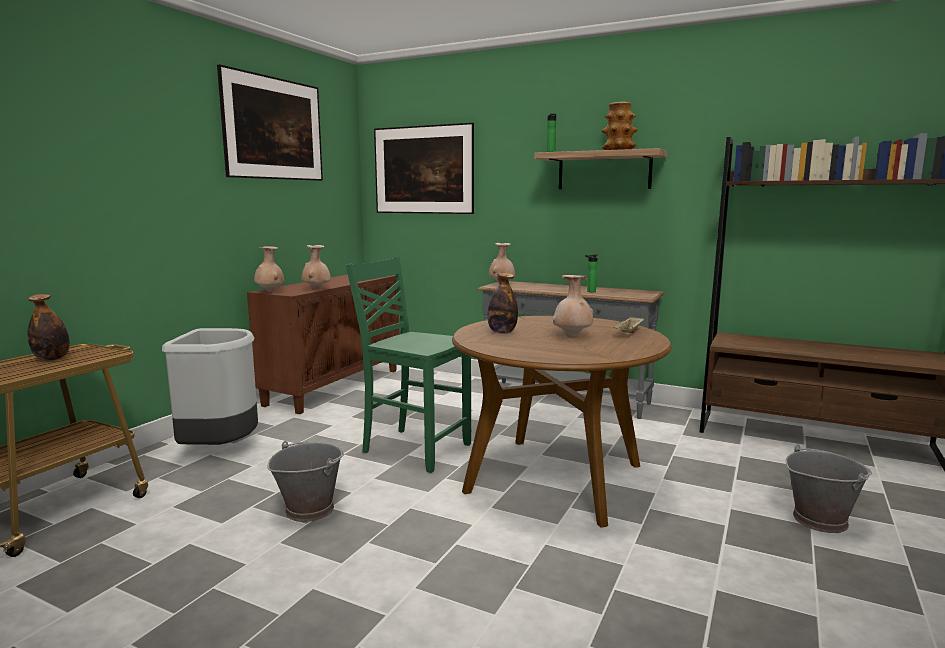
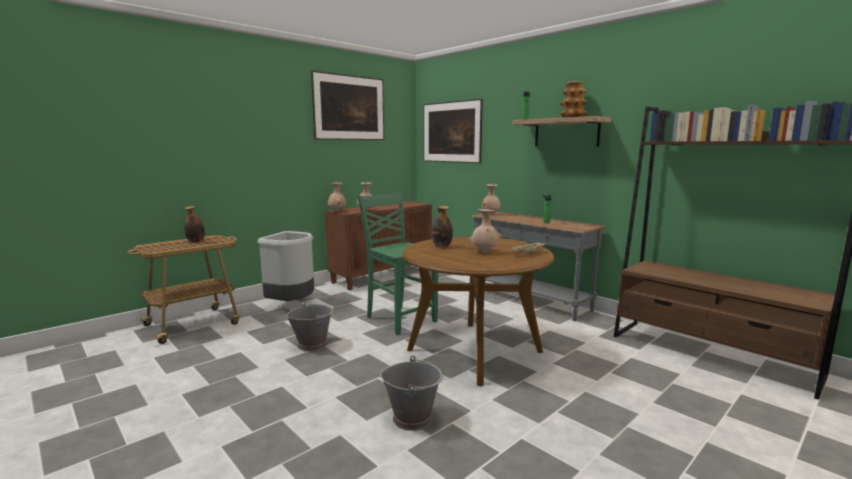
camera: 20 degrees right, 0 degrees up
grey bucket [786,444,872,533] -> grey bucket moved to [380,356,443,431]

